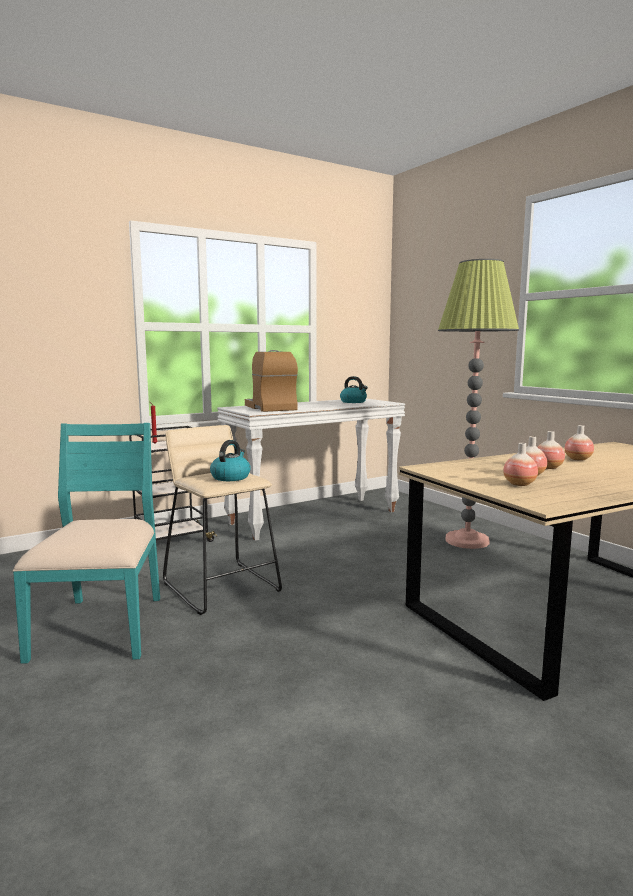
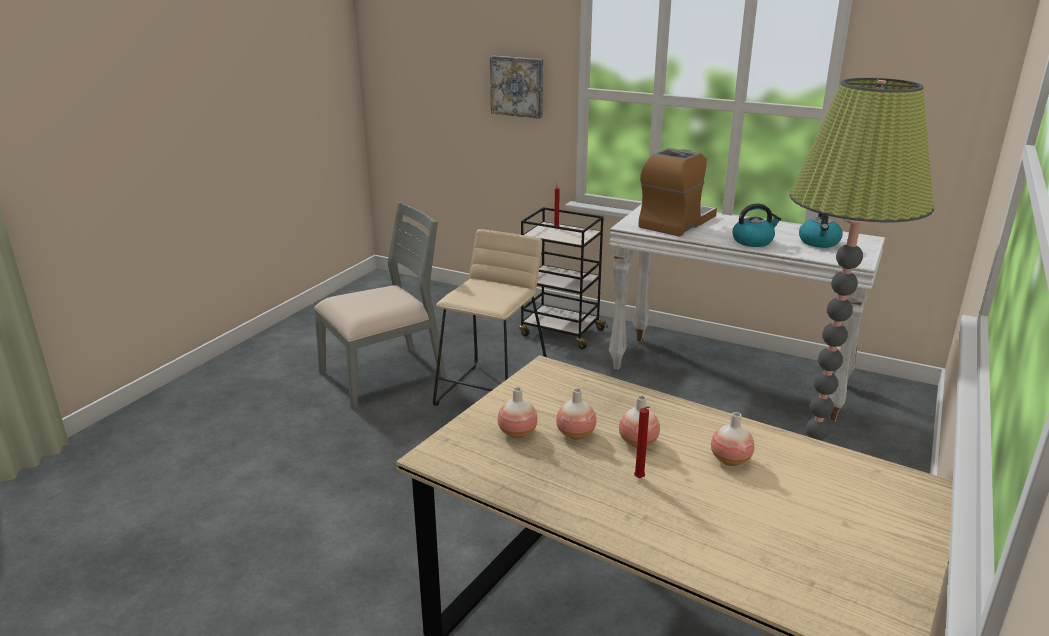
camera: 60 degrees right, 15 degrees up
turquoise chair [13,423,160,664] -> grey chair [314,202,446,410]
kettle [210,440,251,481] -> kettle moved to [733,203,781,247]
none -> picture [490,56,543,119]
none -> red candle [634,406,650,478]

